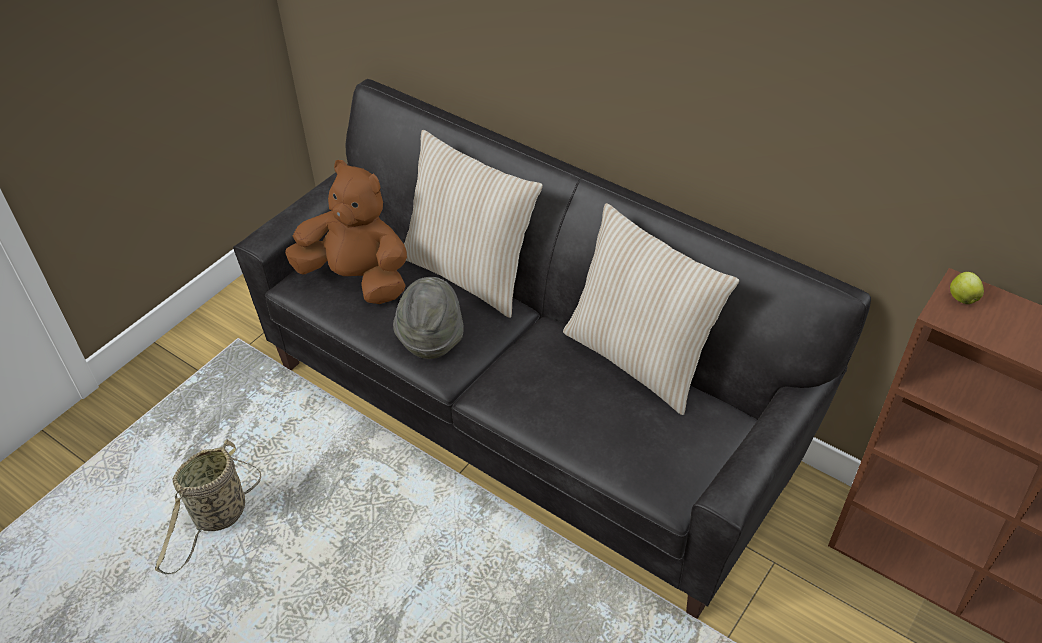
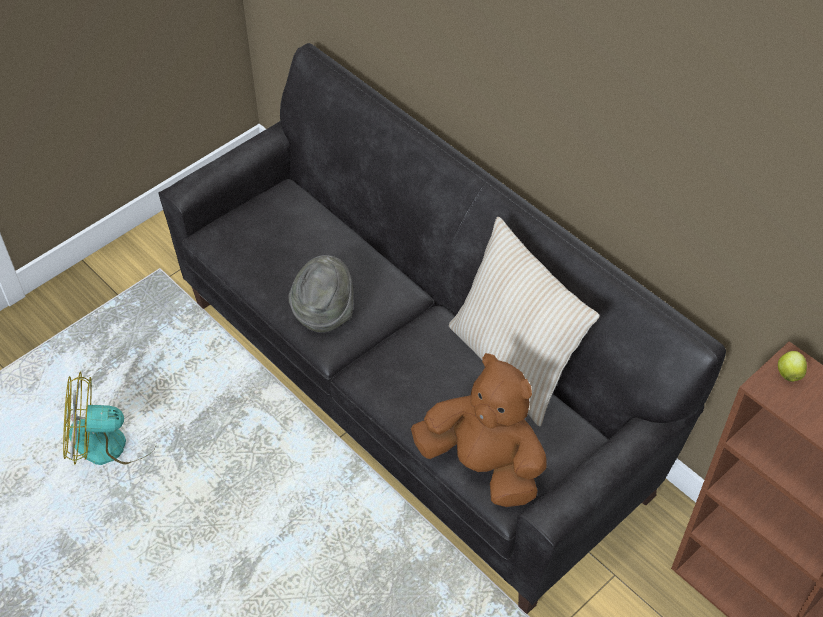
camera: 10 degrees right, 5 degrees up
basket [155,439,261,574] -> fan [63,372,156,465]
brown plush toy [285,160,407,304] -> brown plush toy moved to [411,353,546,507]
beige pillow [404,130,543,318] -> none

